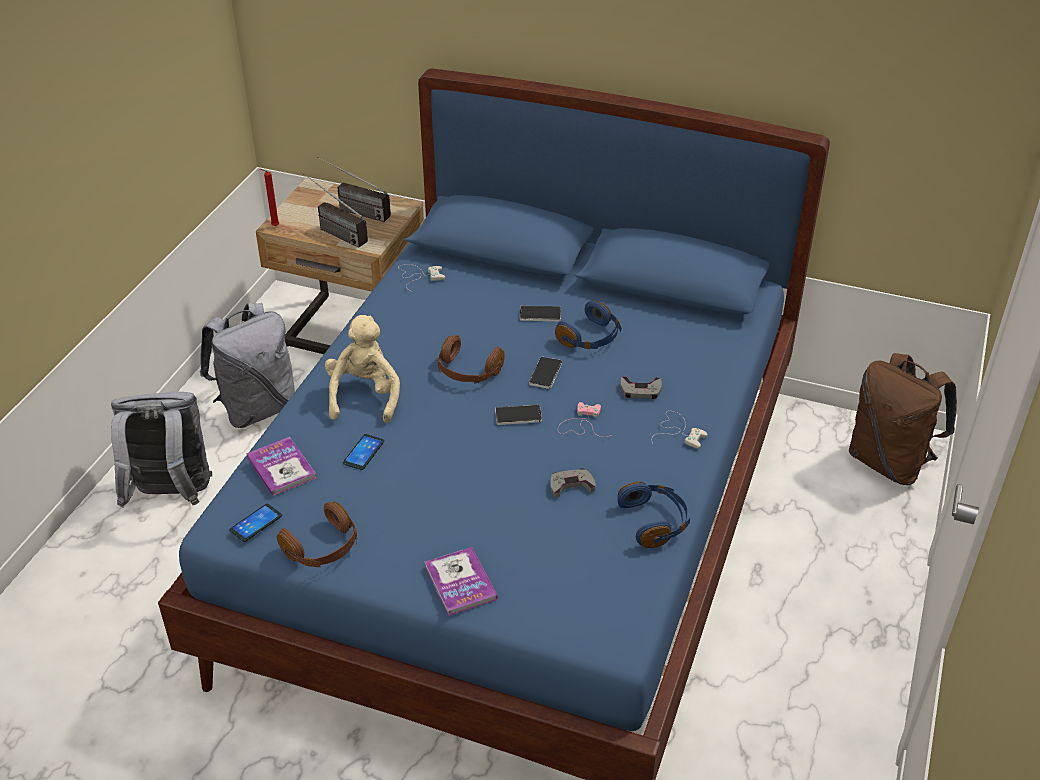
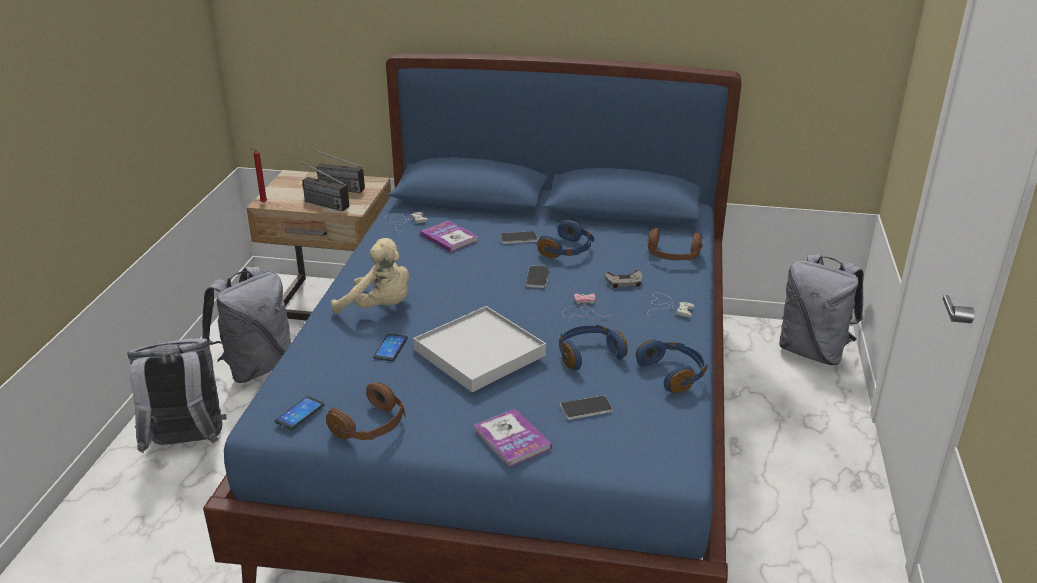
camera: 10 degrees left, 10 degrees down
book [246,437,316,496] -> book moved to [420,221,478,252]
beige plush toy [325,315,400,423] -> beige plush toy turned 120 degrees clockwise [331,238,409,314]
brown headphones [438,335,505,384] -> brown headphones moved to [648,228,703,261]
phone [495,404,542,425] -> phone moved to [560,395,613,420]
grey game controller [550,468,596,497] -> blue headphones [559,325,628,370]
brown backpack [849,353,957,485] -> grey backpack [779,254,864,365]
none -> white tray [413,306,546,392]

